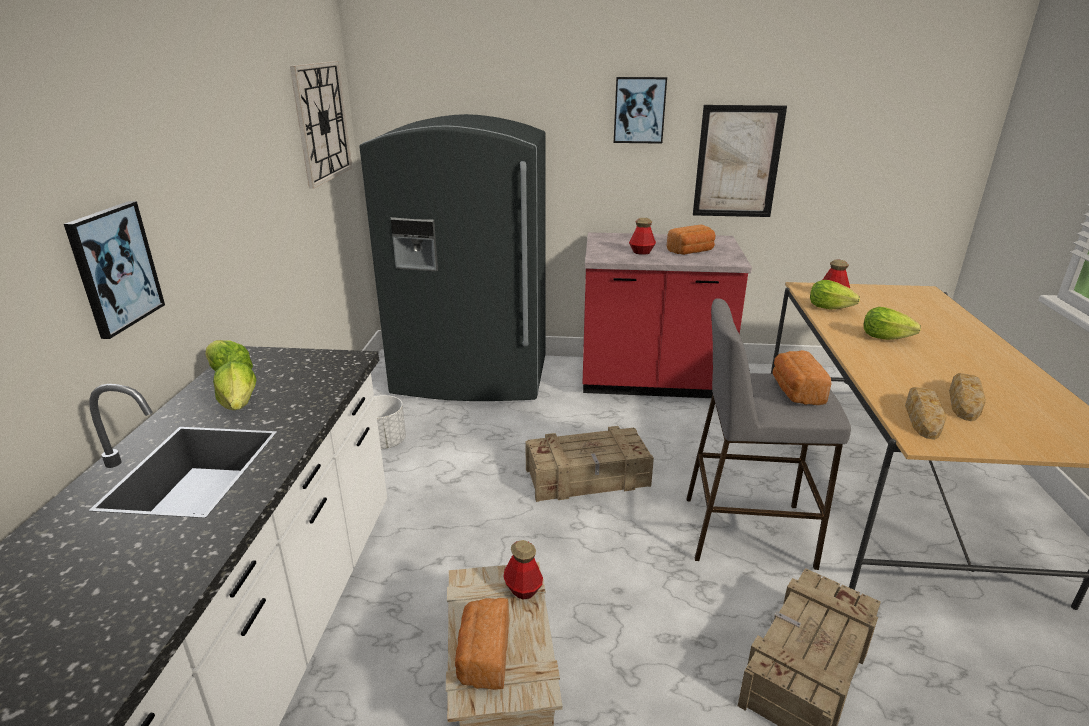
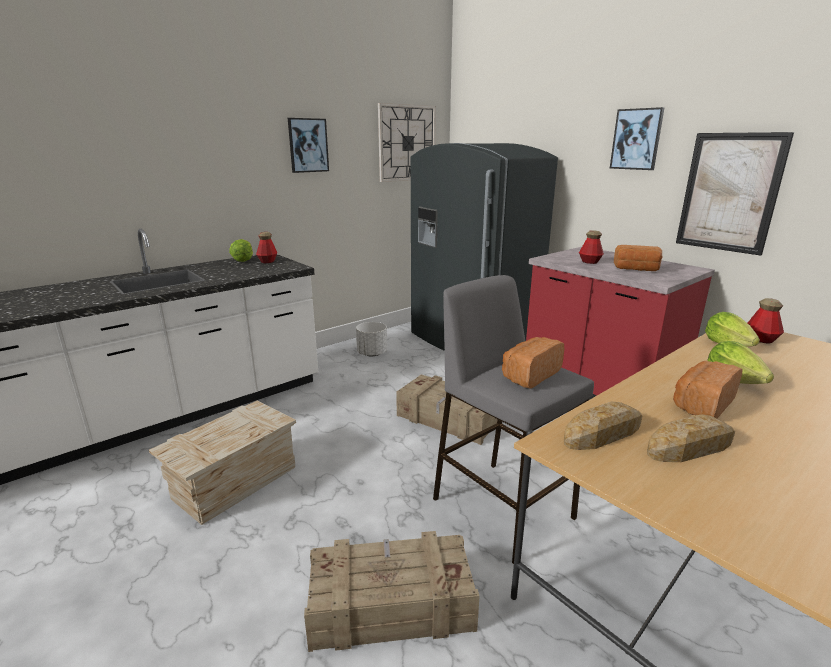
camera: 45 degrees right, 5 degrees down
picture [64,201,165,339] -> picture moved to [288,118,329,173]
lettuce [213,362,256,410] -> none
bread [455,598,509,690] -> bread moved to [673,361,743,418]
bottle [504,540,543,600] -> bottle moved to [256,232,277,263]

